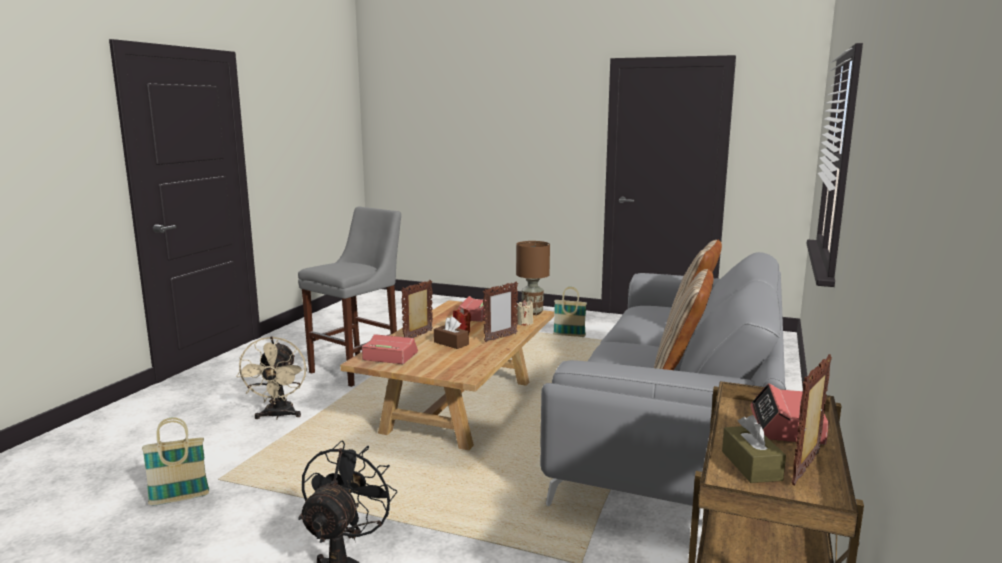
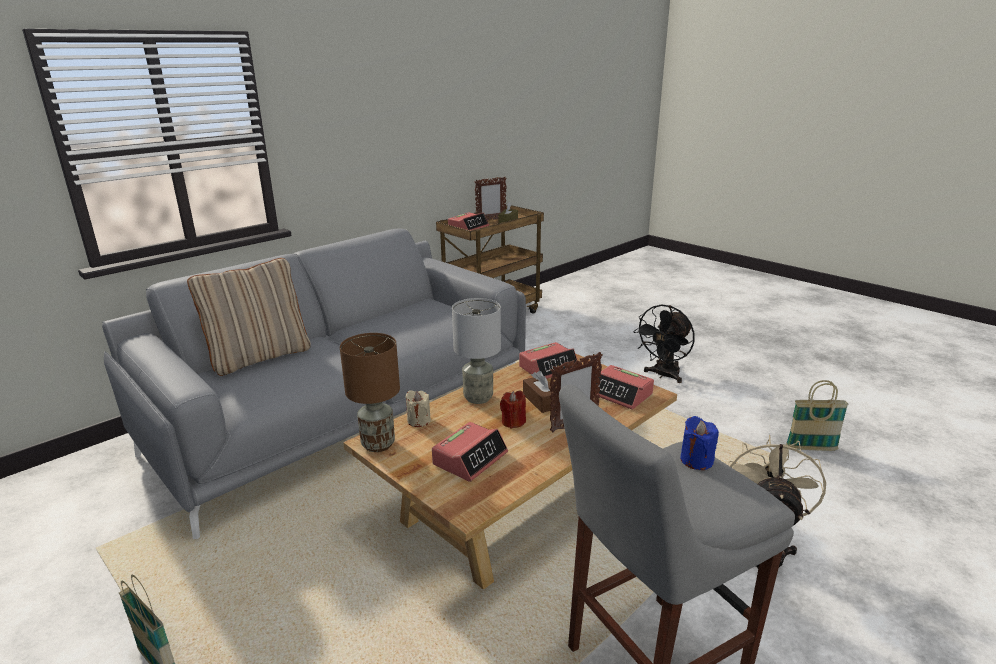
camera: 155 degrees left, 10 degrees up
picture frame [483,281,518,342] -> grey table lamp [452,298,501,404]
beige pillow [654,269,713,370] -> none
none -> alarm clock [519,342,577,379]
none -> blue candle [680,416,719,470]

